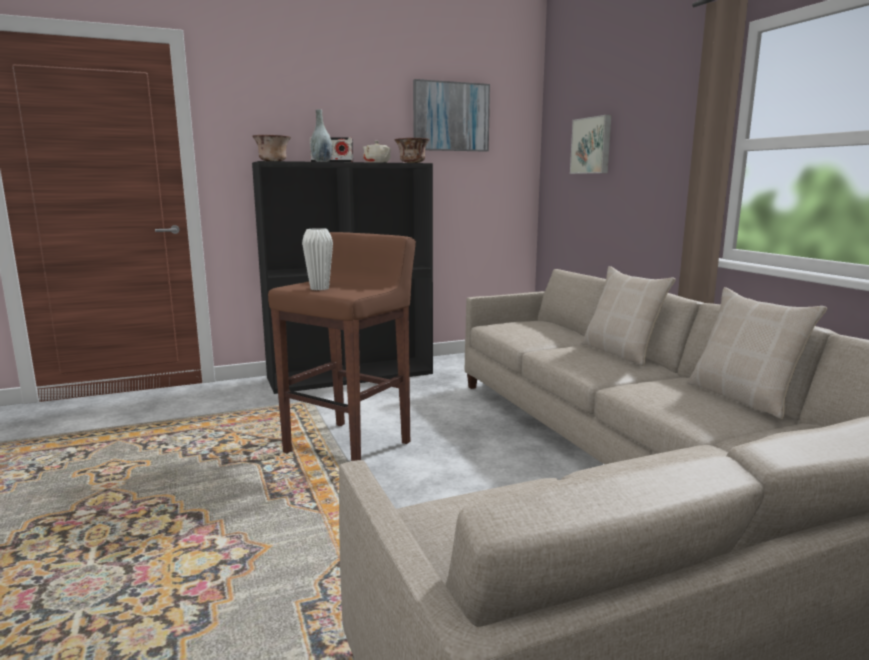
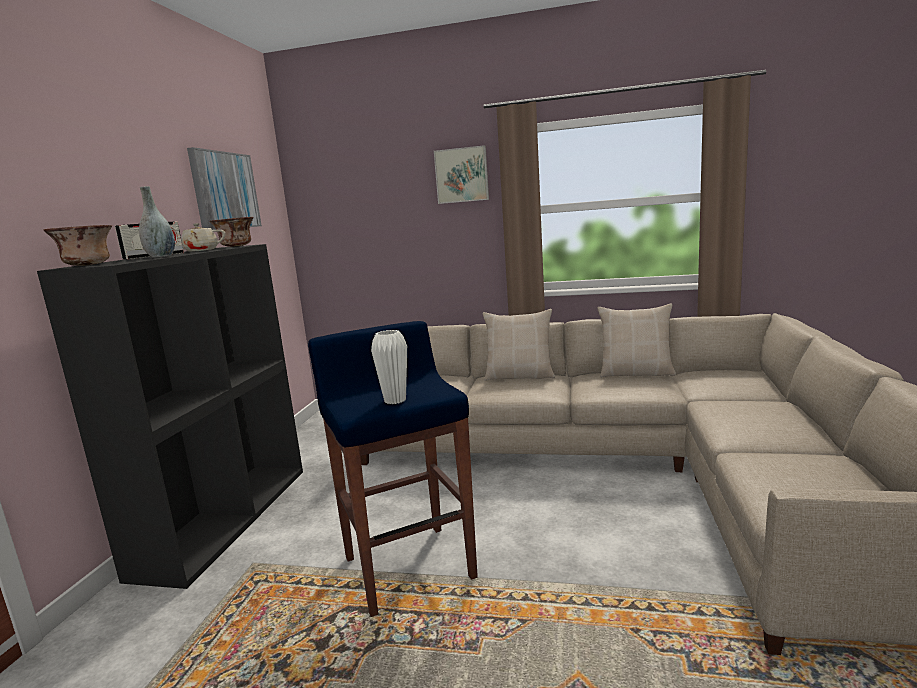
camera: 55 degrees left, 0 degrees up
brown stool [268,232,416,461] -> blue stool [308,321,478,617]
picture [570,115,612,174] -> picture moved to [434,145,489,204]

